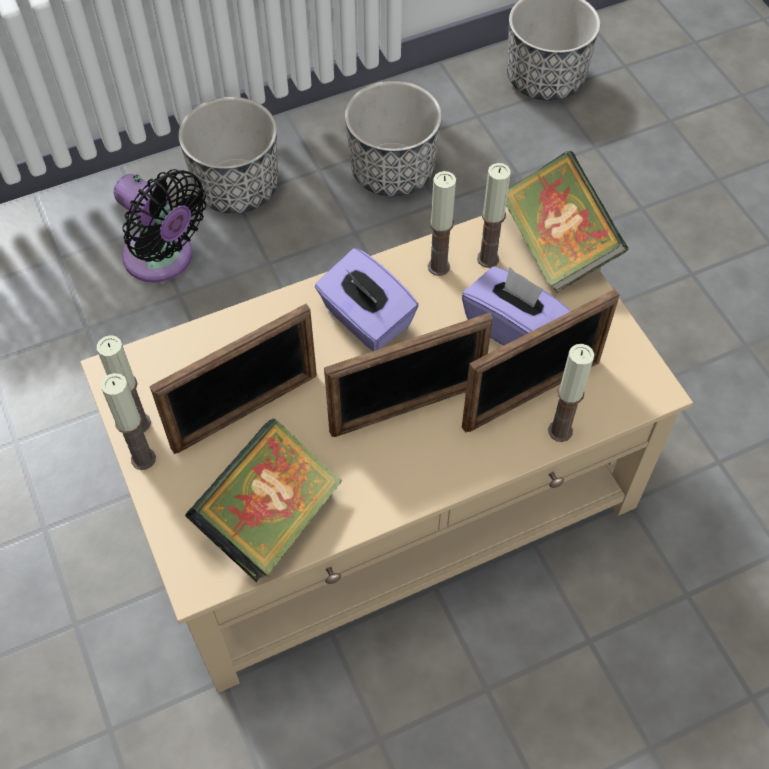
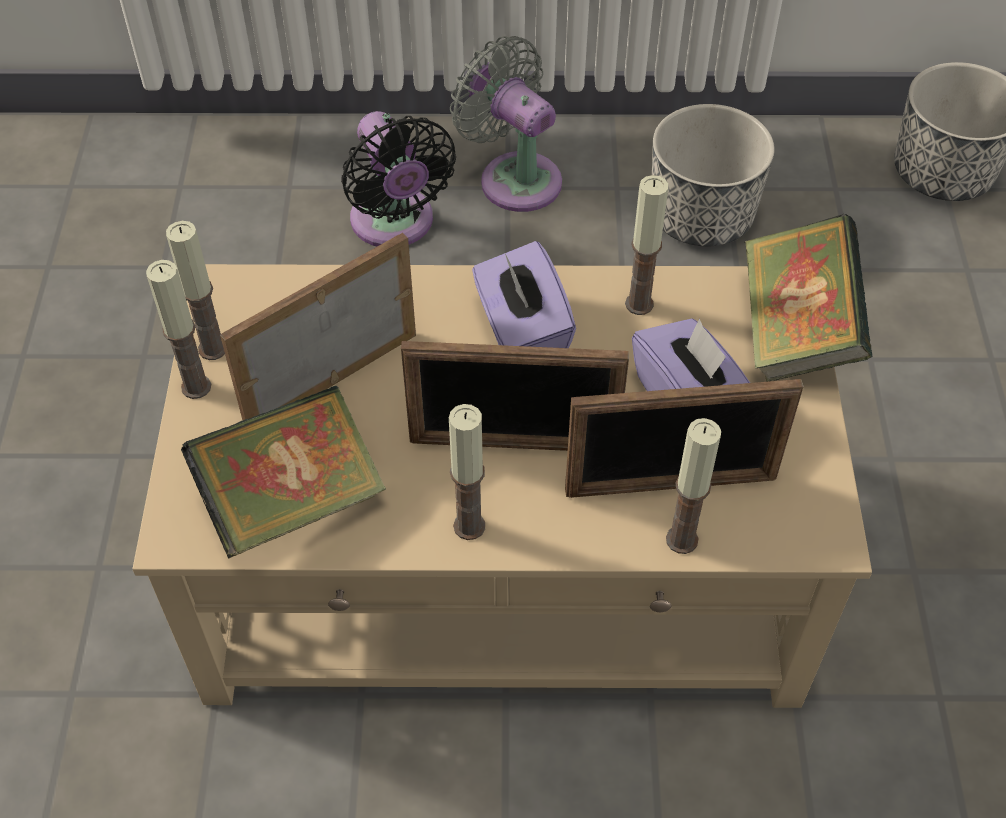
camera: 25 degrees right, 5 degrees down
picture frame [150,304,317,454] -> picture frame turned 150 degrees clockwise [220,233,416,420]
planter [178,97,278,214] -> grey fan [450,36,562,212]
candle [477,163,511,268] -> candle moved to [449,404,485,540]

